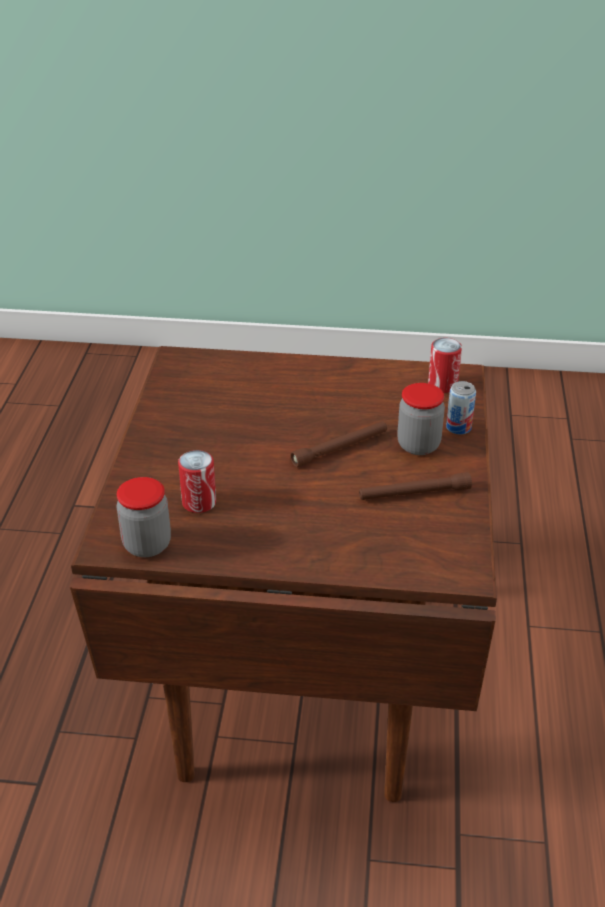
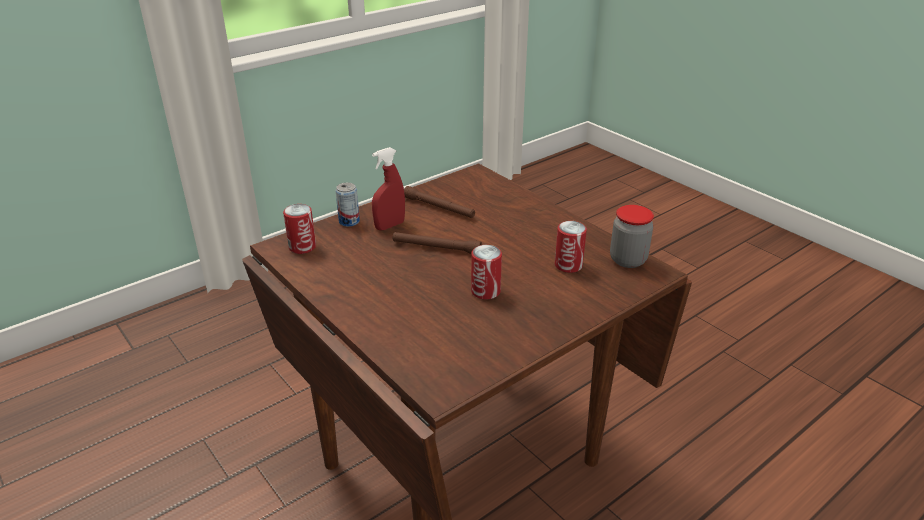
camera: 135 degrees left, 5 degrees down
jar [397,383,445,455] -> red spray bottle [372,147,405,230]
none -> can [471,245,502,300]

